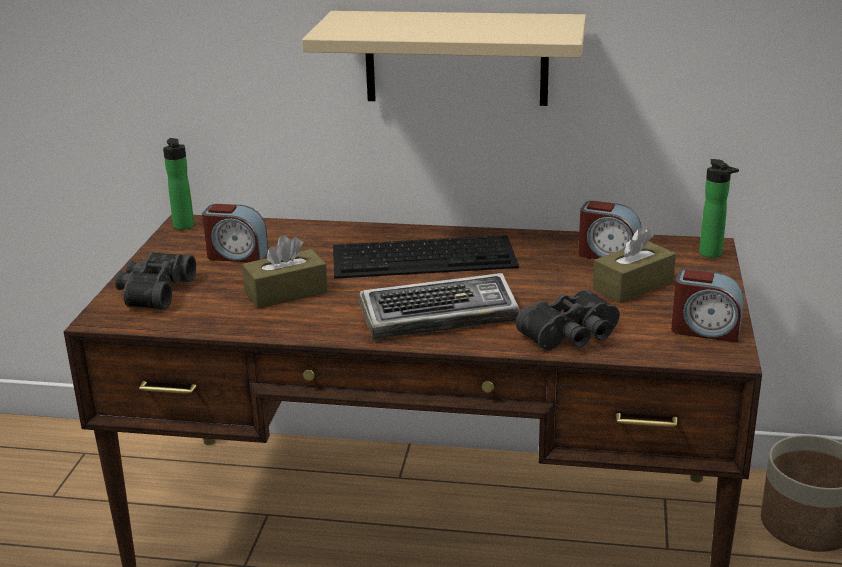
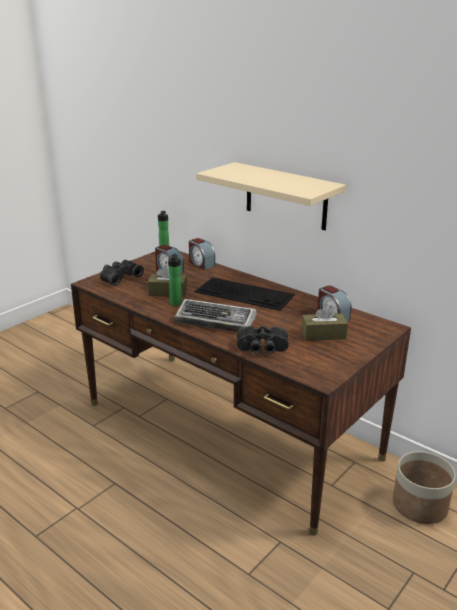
camera: 30 degrees right, 0 degrees up
alarm clock [671,269,744,343] -> alarm clock moved to [189,238,215,270]
bottle [699,159,739,258] -> bottle moved to [168,254,182,306]

